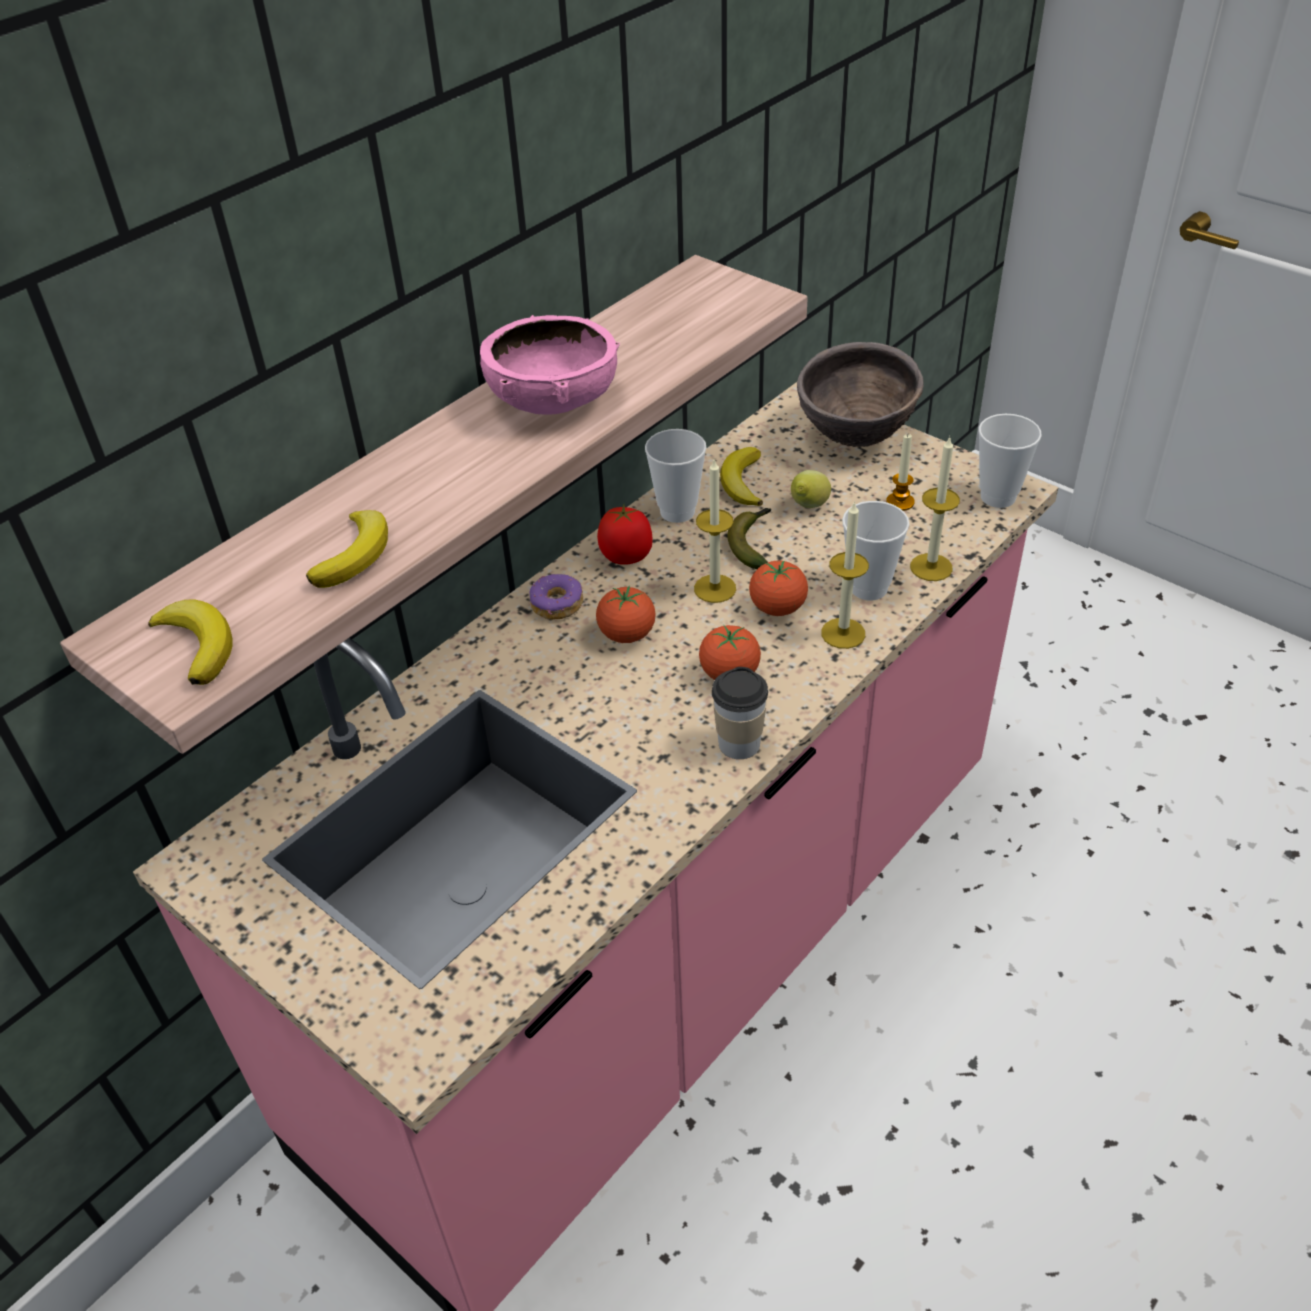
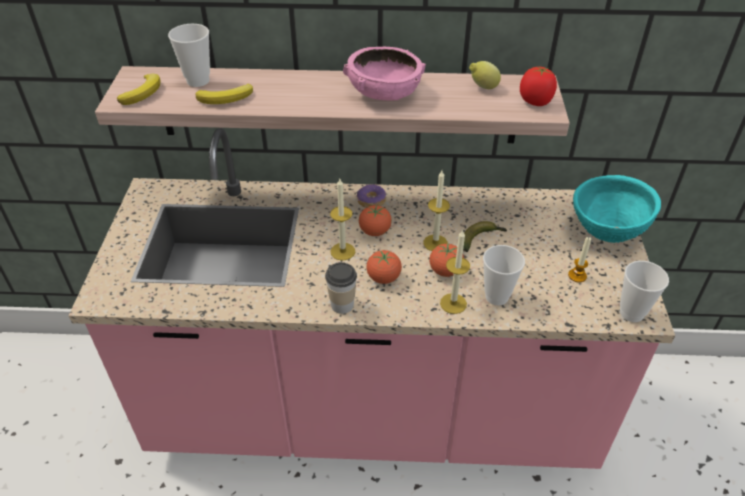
camera: 50 degrees right, 0 degrees up
tomato [597,505,653,565] -> tomato moved to [520,66,557,106]
cup [645,429,706,523] -> cup moved to [168,24,210,87]
banana [720,447,763,506] -> none
lemon [791,470,831,508] -> lemon moved to [469,61,501,89]
brown bowl [797,342,924,447] -> turquoise bowl [573,175,661,243]
candle [910,436,960,581] -> candle moved to [330,179,355,261]

